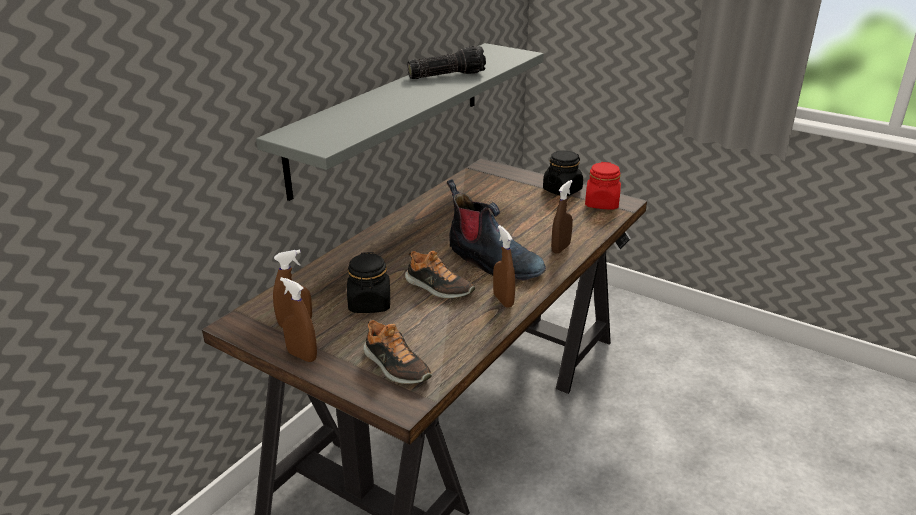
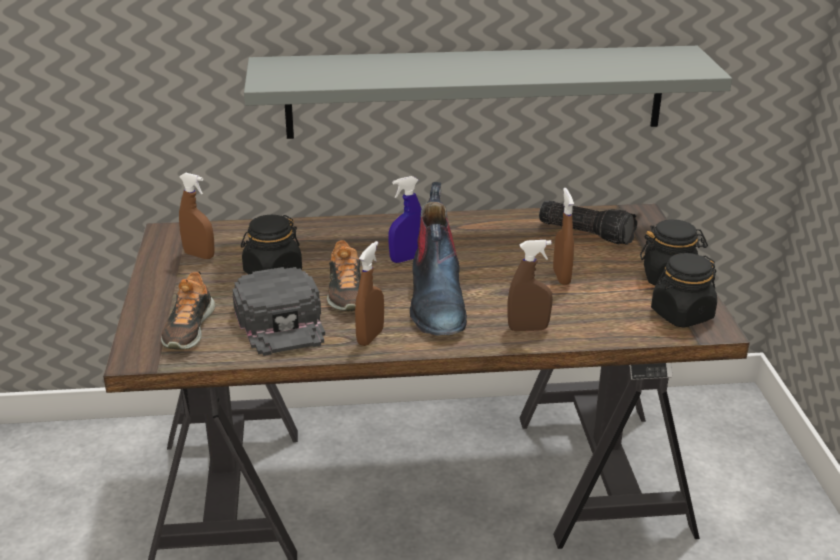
camera: 50 degrees right, 0 degrees up
brown spray bottle [280,277,317,362] -> brown spray bottle moved to [553,188,574,285]
flashlight [407,46,486,79] -> flashlight moved to [539,201,637,245]
red jar [585,162,621,209] -> black jar [651,253,717,327]
none -> black cap [233,267,325,356]
none -> blue spray bottle [388,176,421,263]

